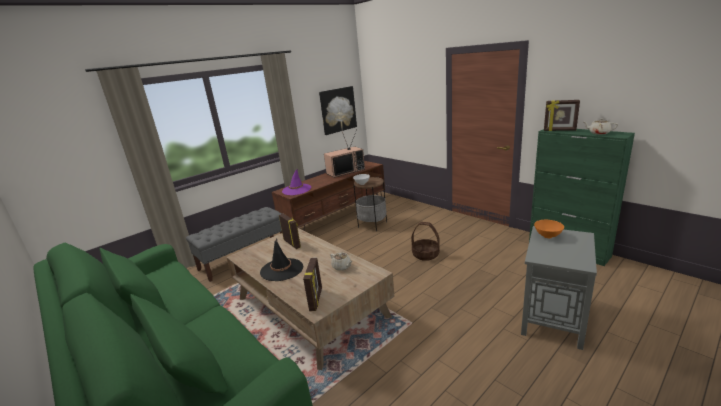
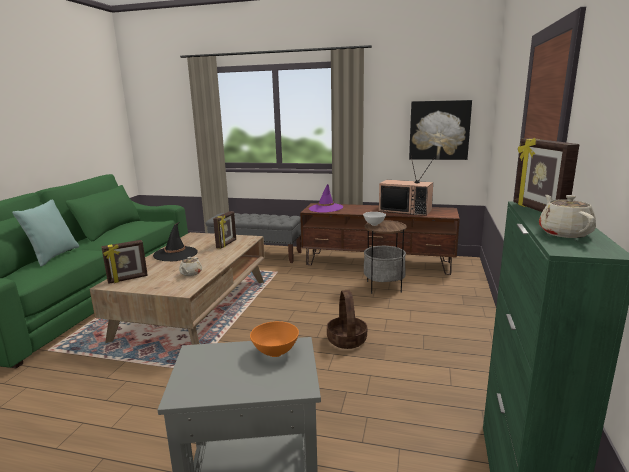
camera: 55 degrees right, 5 degrees down
none -> turquoise pillow [12,199,79,267]

